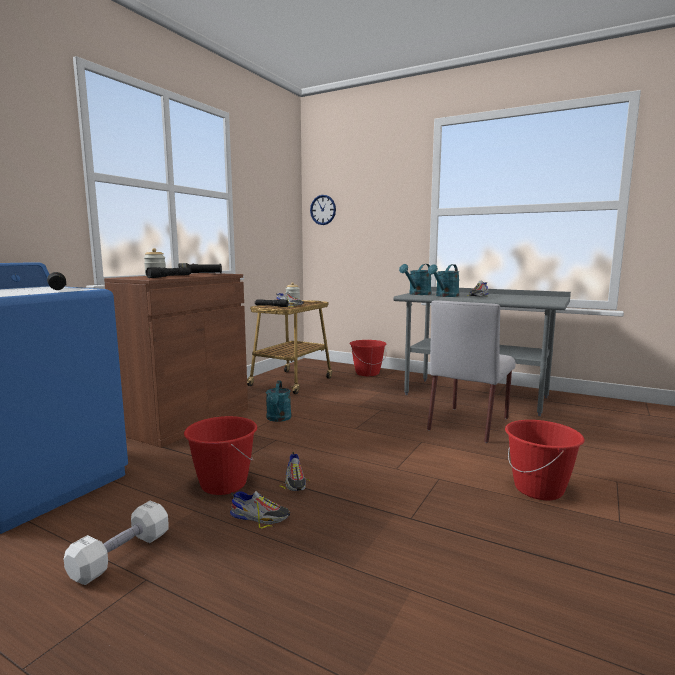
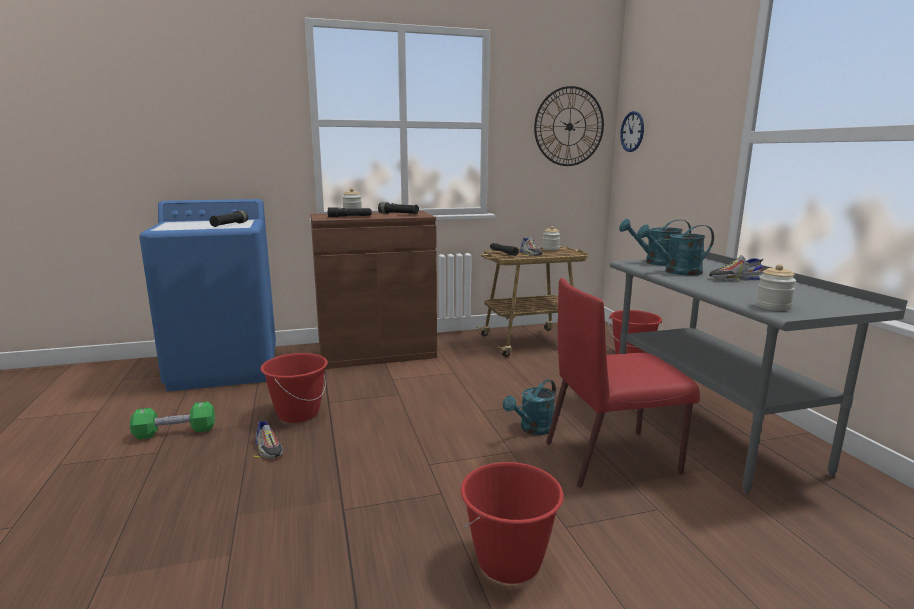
camera: 45 degrees right, 5 degrees up
white dumbbell [64,501,168,585] -> green dumbbell [130,402,215,439]
turquoise watering can [266,381,291,422] -> turquoise watering can moved to [503,379,556,435]
shoe [280,452,309,491] -> none
grey chair [427,300,516,443] -> red chair [546,278,700,488]
none -> wall clock [534,86,604,166]
none -> jar [756,264,796,311]

